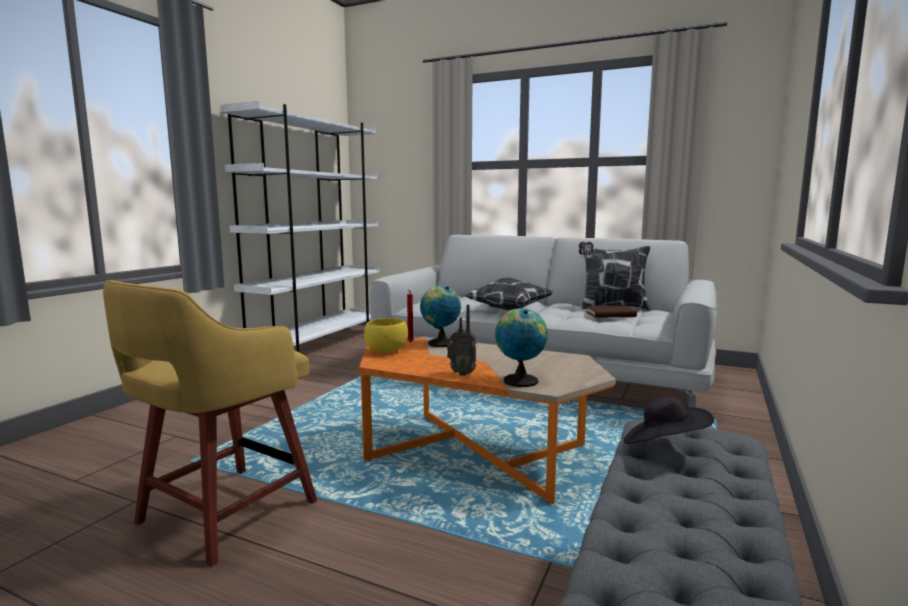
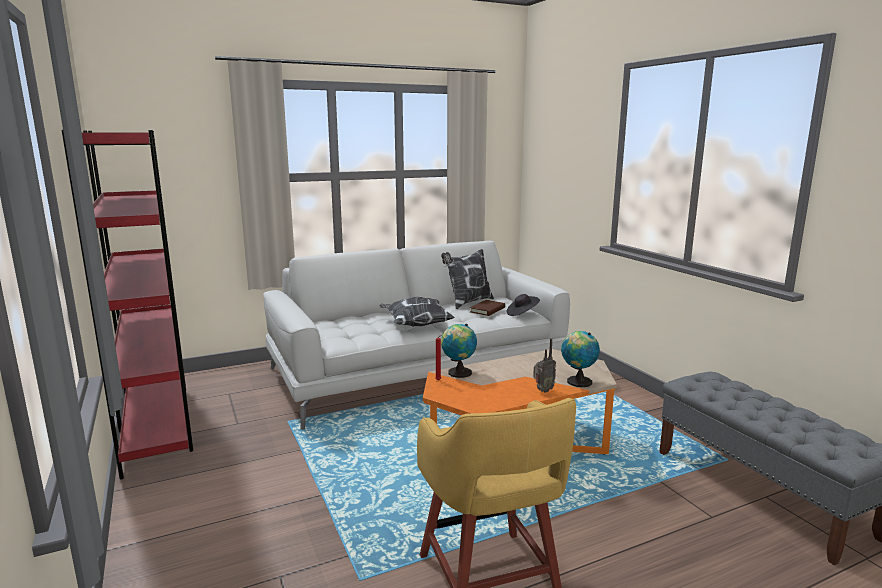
camera: 50 degrees left, 5 degrees up
white bookcase [220,101,379,352] -> red bookcase [61,130,193,479]
yellow bowl [364,318,408,353] -> none
black hat [624,397,714,444] -> black hat moved to [507,294,540,316]

